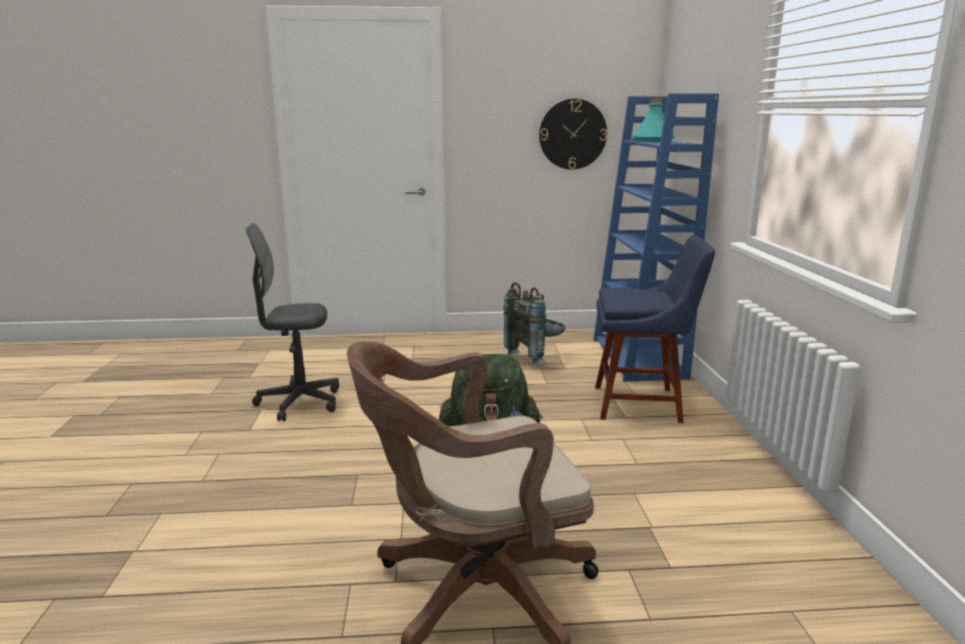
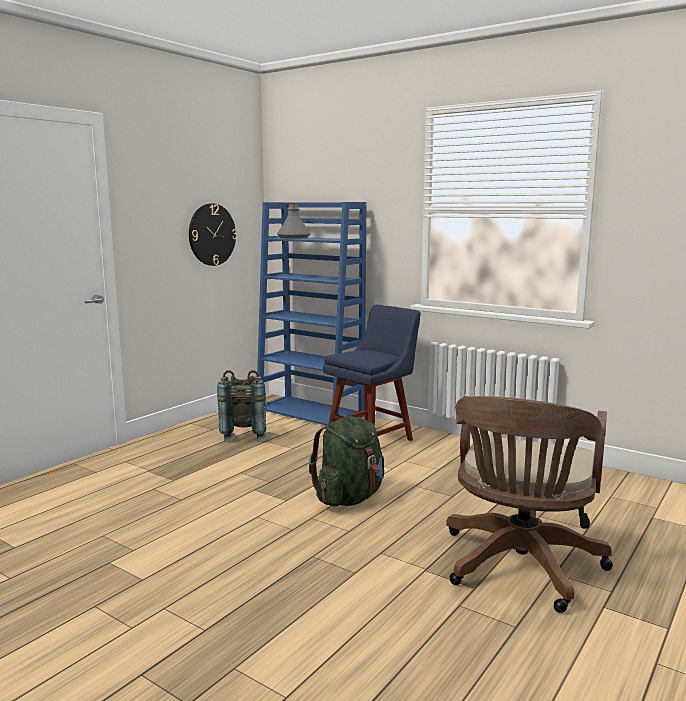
camera: 50 degrees left, 5 degrees down
grey office chair [245,223,339,421] -> none
turquoise bottle [632,98,676,142] -> grey bottle [277,204,311,239]

